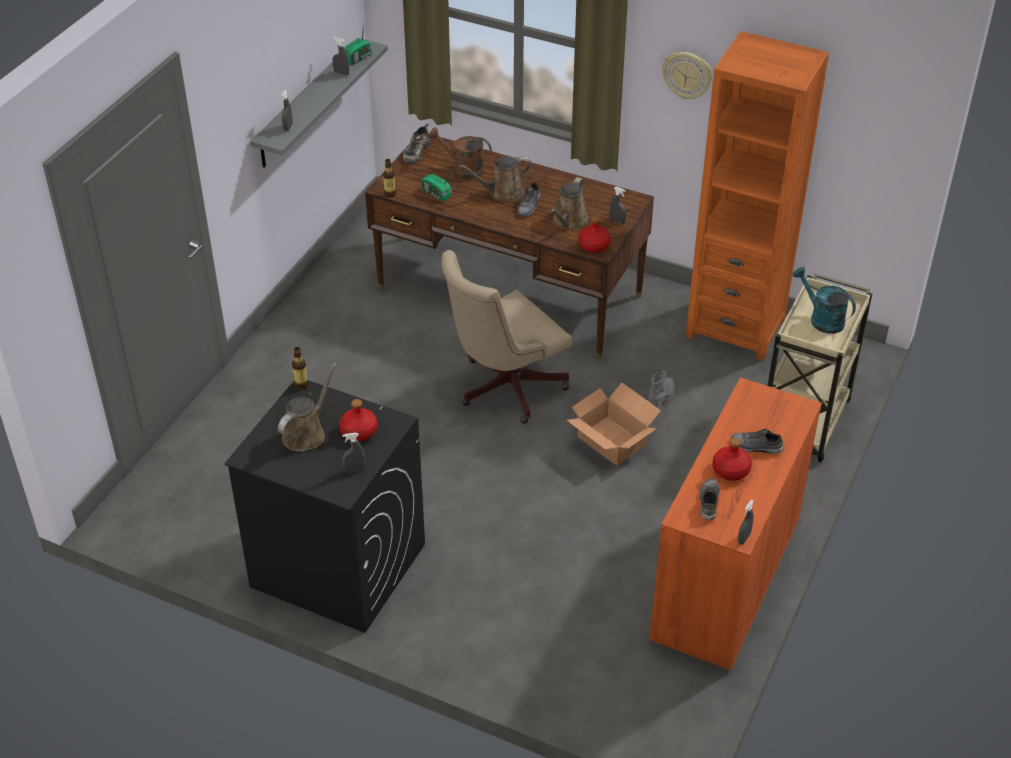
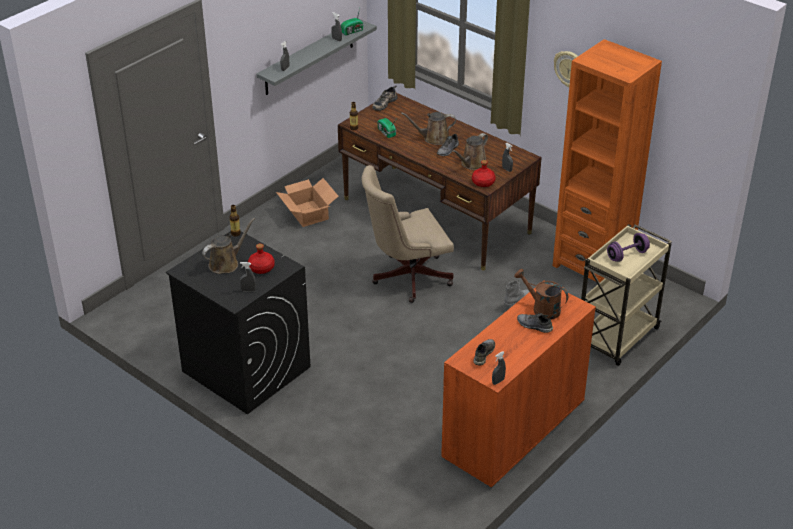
camera: 15 degrees right, 5 degrees down
brown watering can [428,127,492,179] -> brown watering can moved to [514,269,568,319]
cardboard box [566,383,661,466] -> cardboard box moved to [276,178,339,227]
red bottle [713,438,752,481] -> none
turquoise watering can [793,267,856,334] -> purple dumbbell [607,233,650,262]

